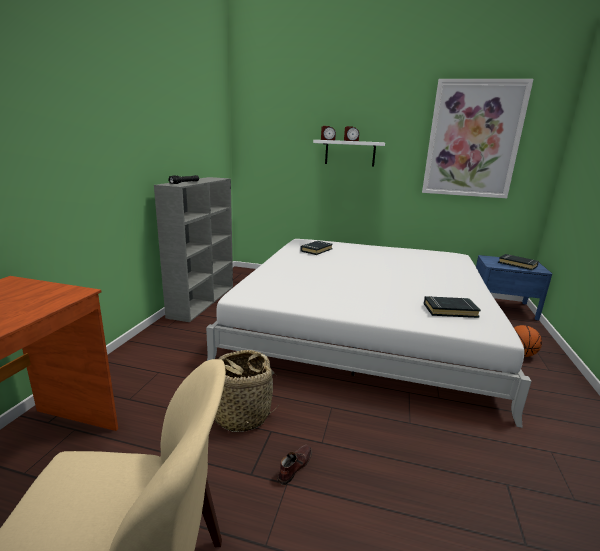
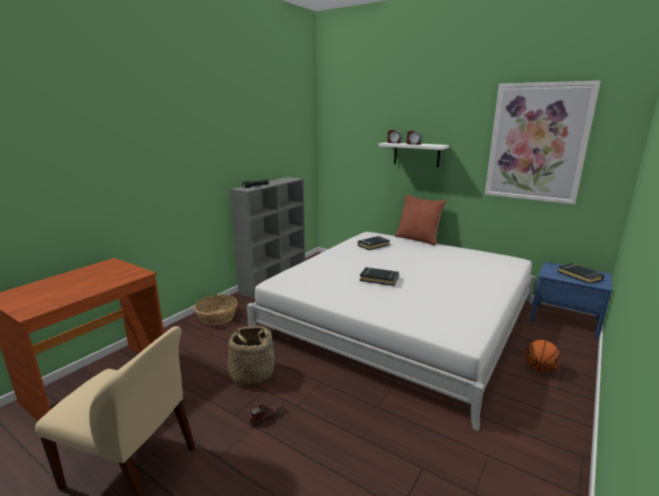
camera: 20 degrees right, 0 degrees up
black book [424,296,481,318] -> black book moved to [360,267,399,286]
none -> basket [194,295,238,325]
none -> pillow [395,195,446,246]

